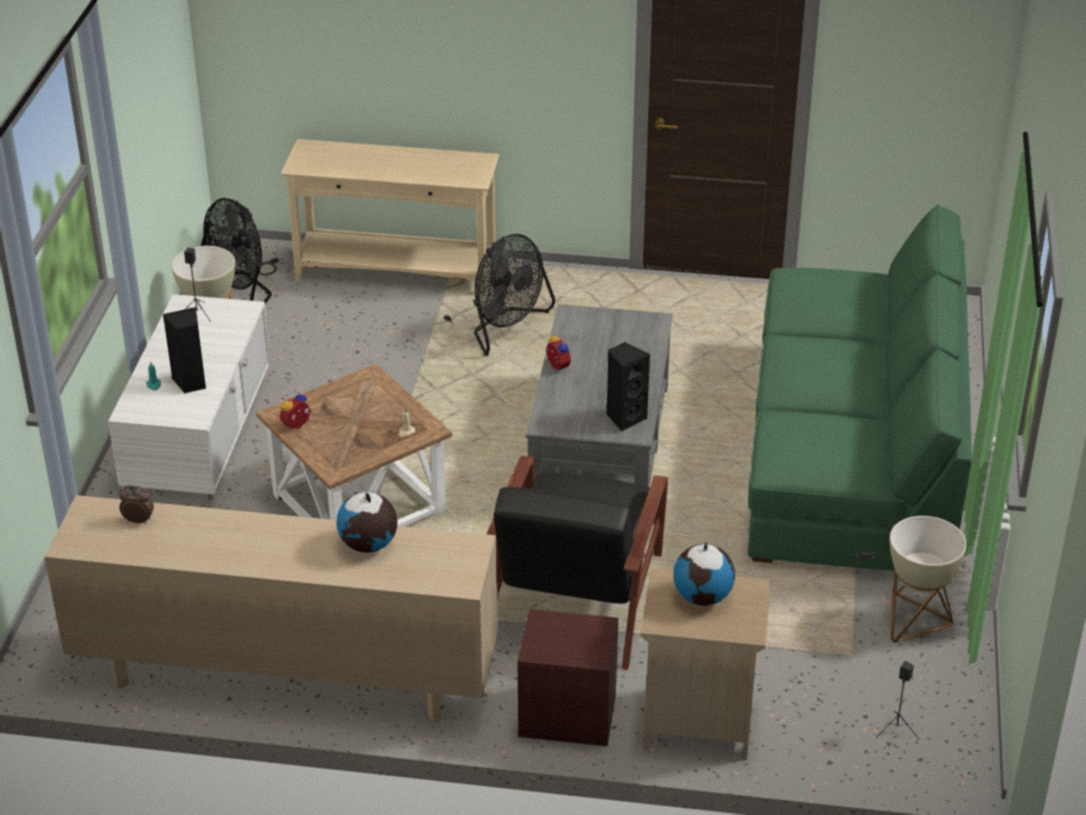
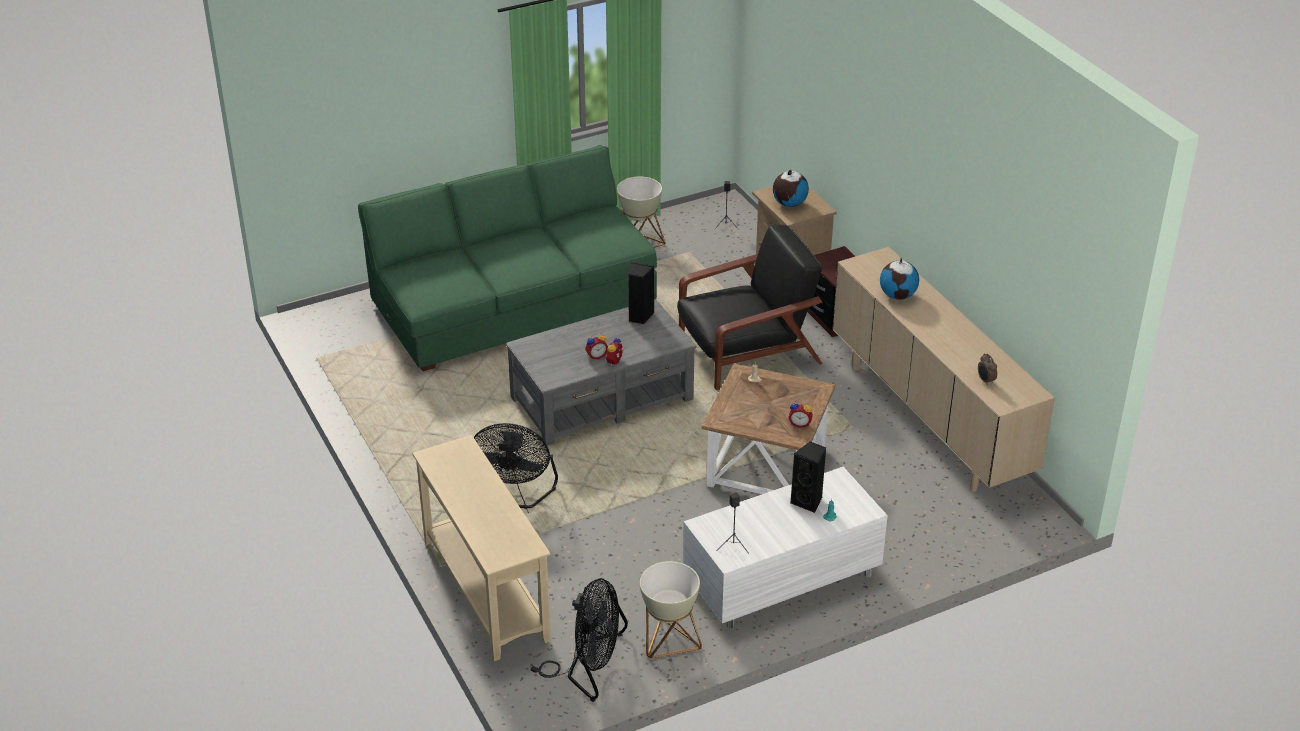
camera: 125 degrees left, 0 degrees up
none -> alarm clock [585,333,608,359]

